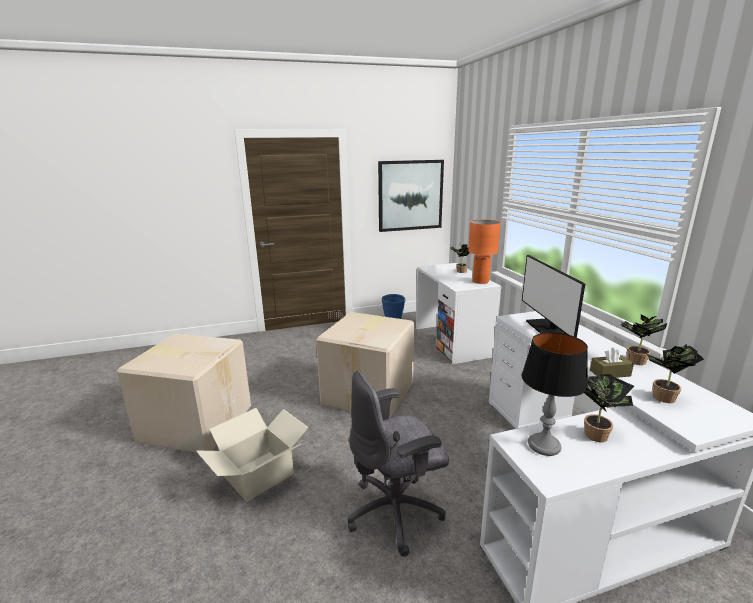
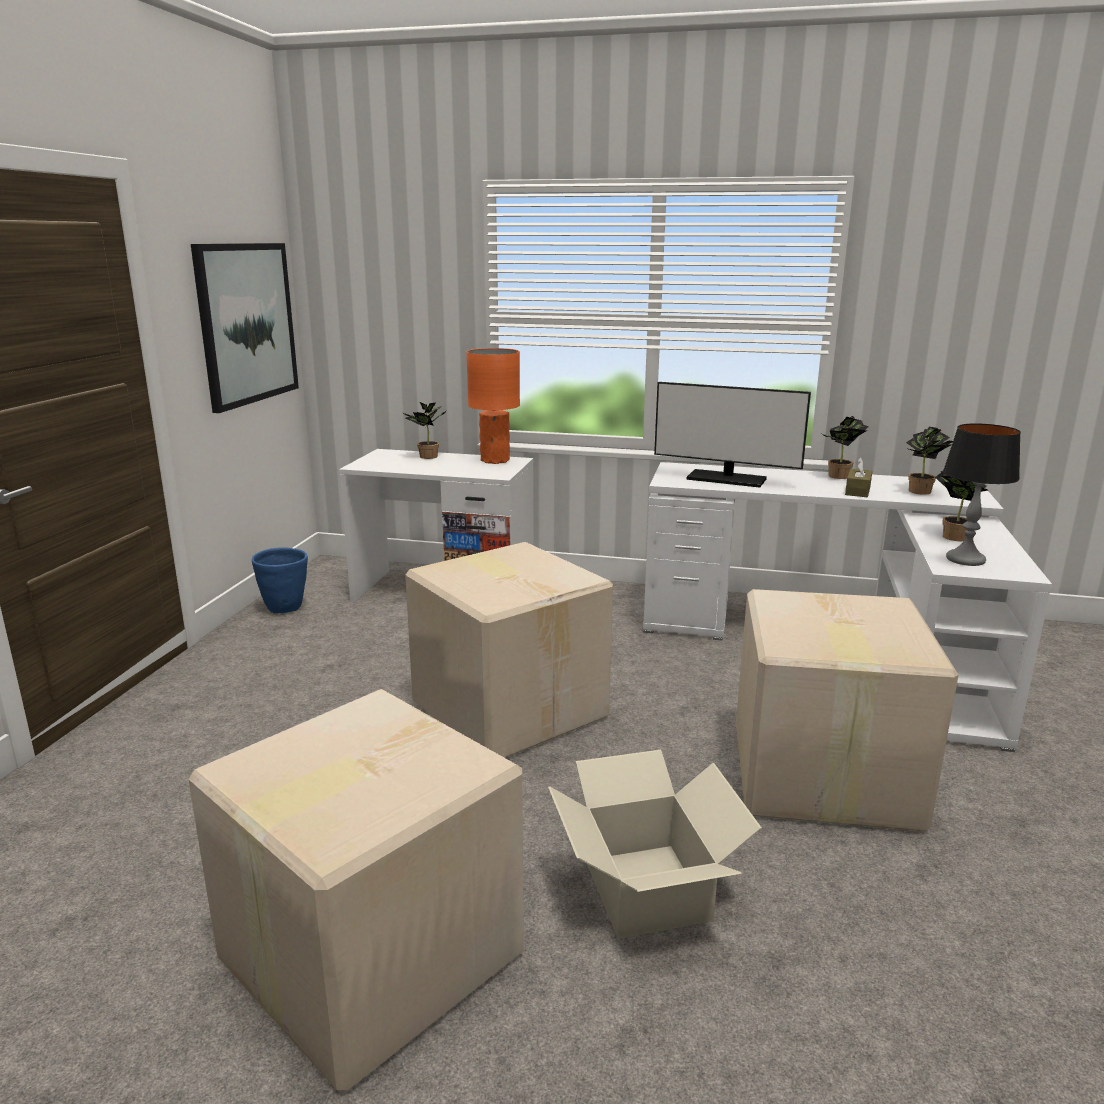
camera: 60 degrees left, 0 degrees up
grey office chair [348,370,449,557] -> cardboard box [736,589,959,831]

